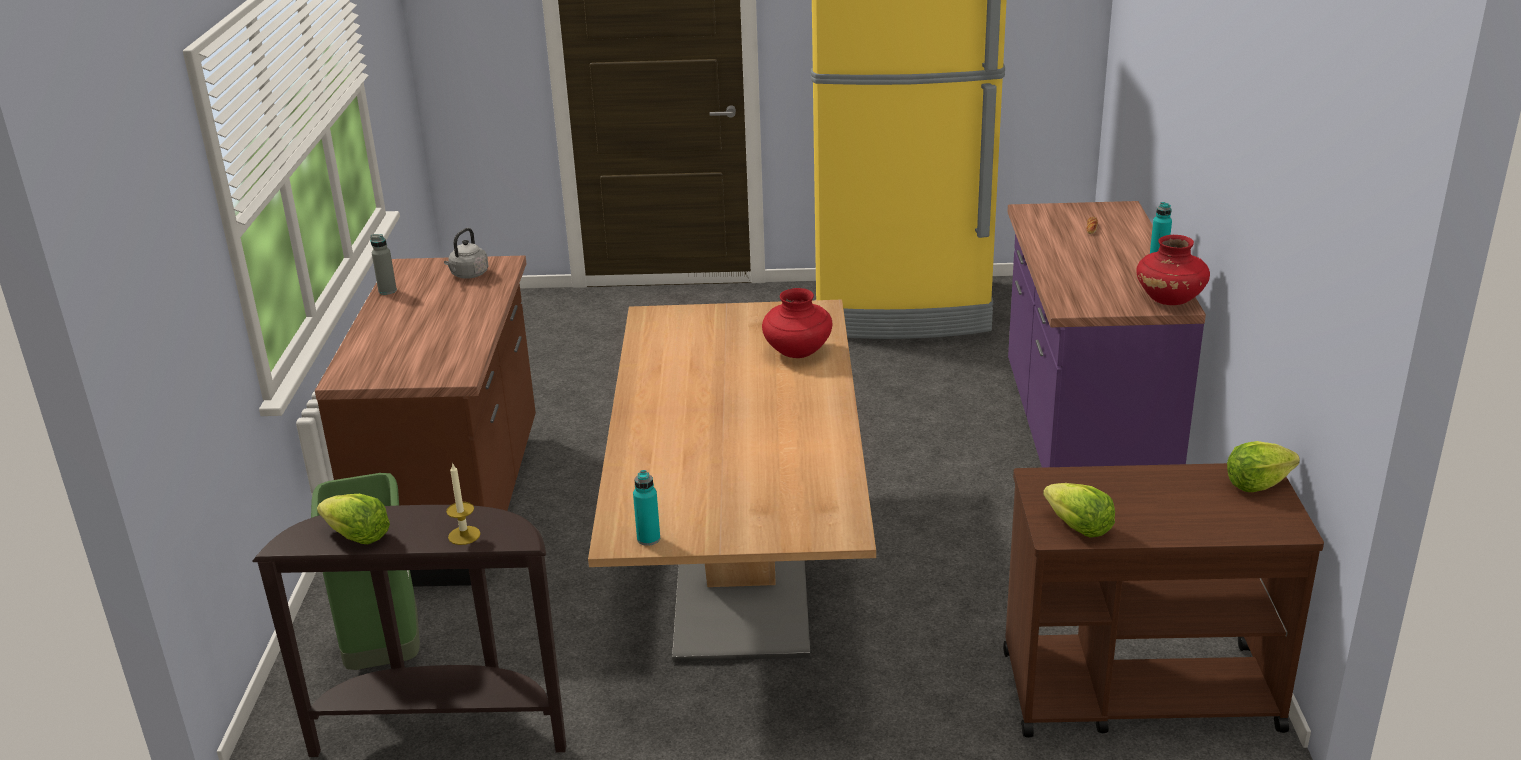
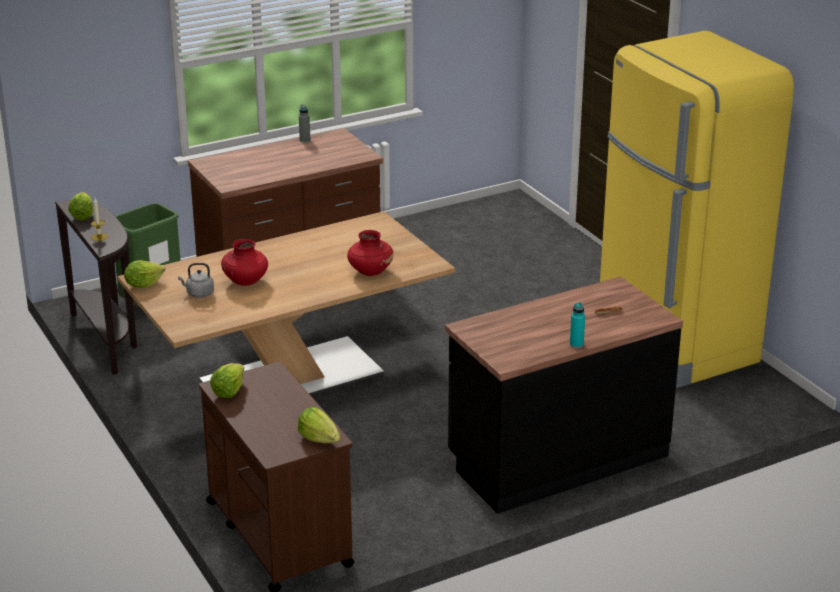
camera: 60 degrees right, 0 degrees up
grey kettle [444,228,489,279] -> grey kettle moved to [178,263,214,298]
turquoise bottle [633,470,660,546] -> lettuce [124,260,165,288]
purple counter [1008,201,1206,468] -> black counter [445,277,683,514]
red vase [1136,235,1210,305] -> red vase moved to [221,239,268,286]

